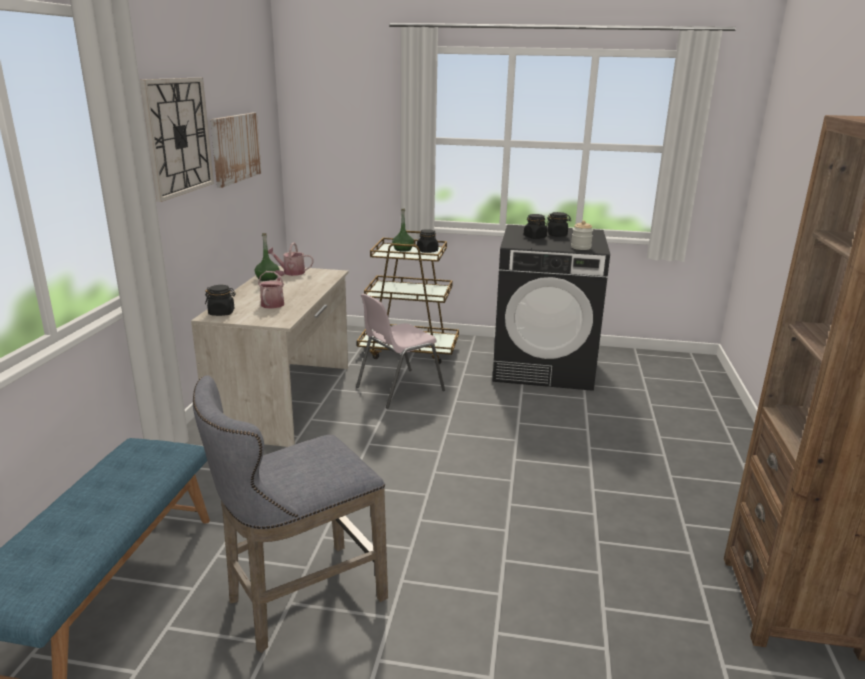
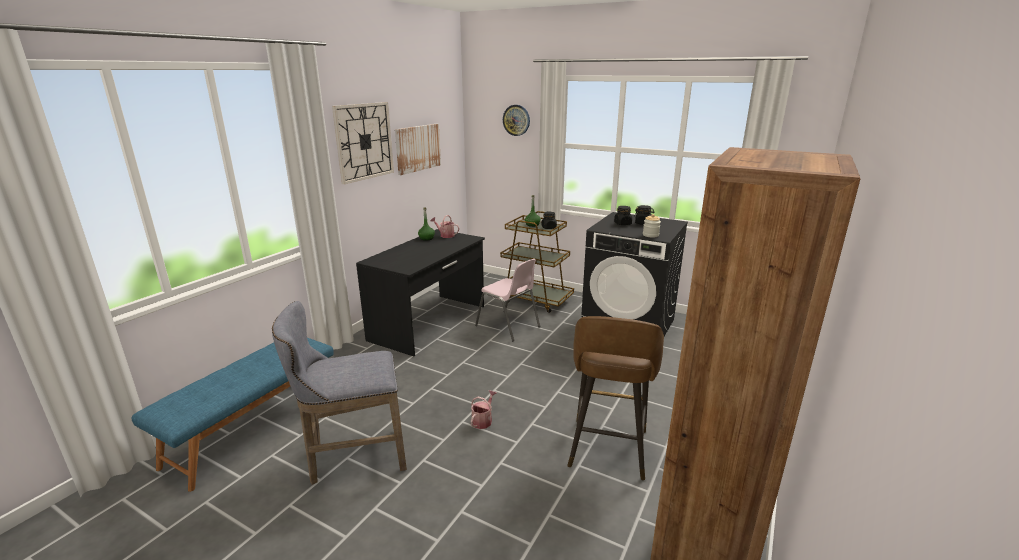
camera: 20 degrees right, 0 degrees up
beige desk [191,266,349,447] -> black desk [356,229,485,356]
black jar [205,285,236,316] -> none
watering can [258,270,285,309] -> watering can moved to [471,390,496,429]
pink chair [356,294,445,409] -> pink chair turned 120 degrees counterclockwise [475,259,540,341]
none -> wall clock [503,105,530,136]
none -> brown stool [567,316,664,480]

